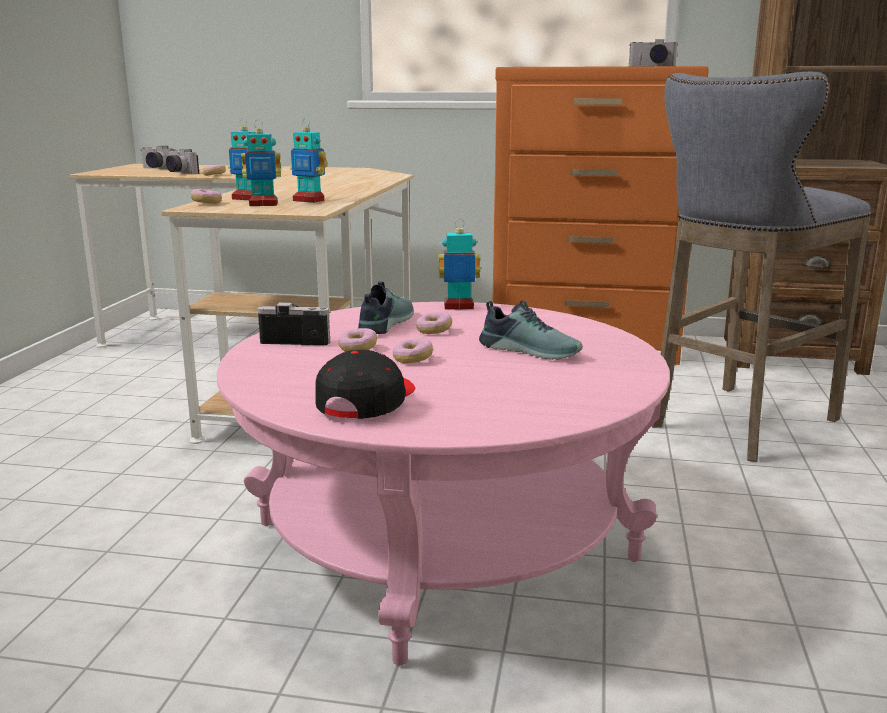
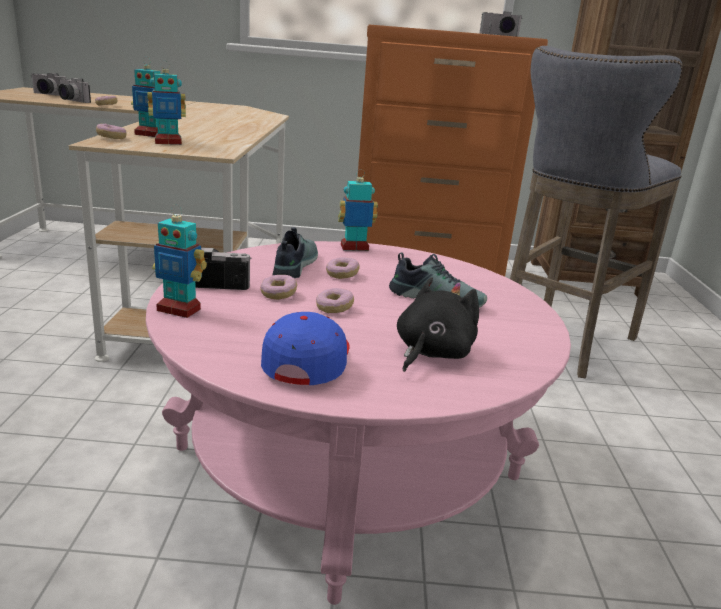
camera: 10 degrees left, 5 degrees up
toy robot [290,118,328,203] -> toy robot moved to [152,204,207,318]
black cap [315,350,415,419] -> blue cap [261,312,350,385]
none -> black plush toy [397,277,479,372]

